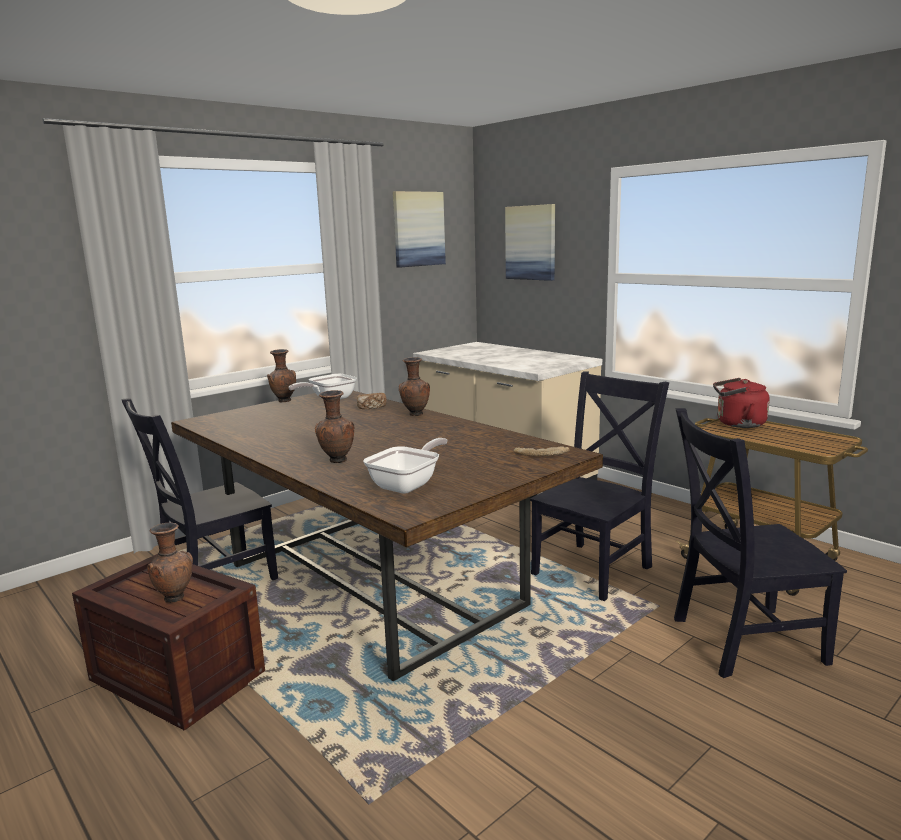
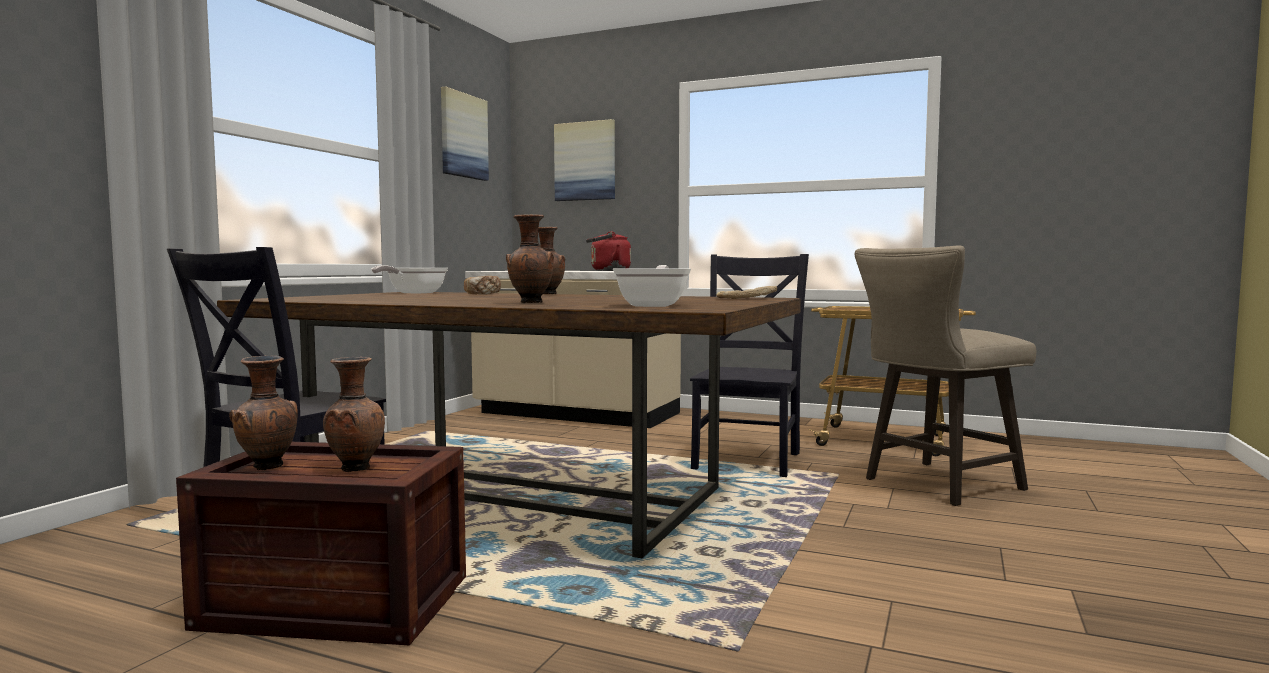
camera: 25 degrees left, 10 degrees down
brown vase [267,349,296,403] -> brown vase moved to [229,356,298,470]
black chair [674,408,847,678] -> beige stool [855,246,1036,506]
red kettle [713,378,770,428] -> red kettle moved to [586,231,631,271]

